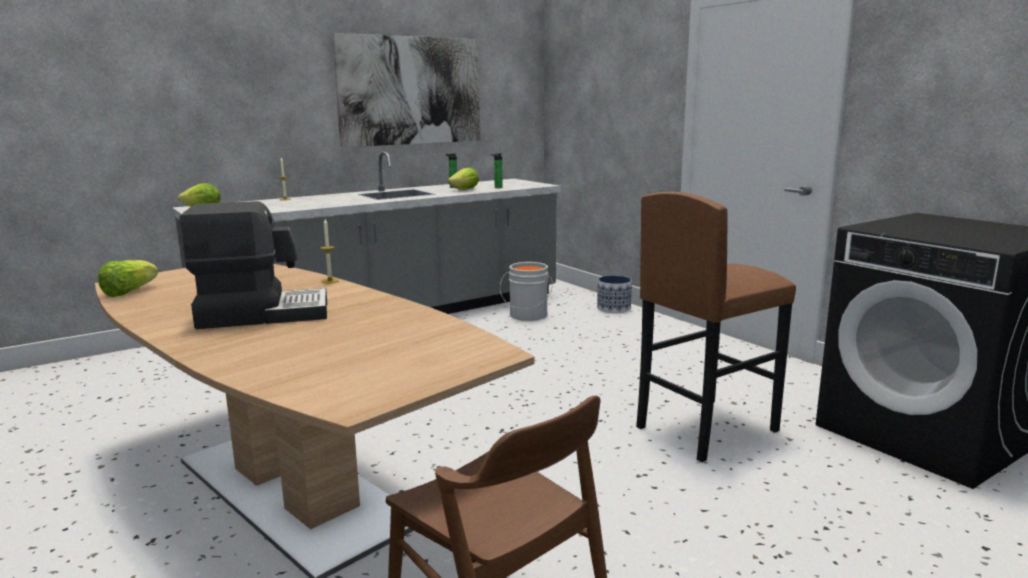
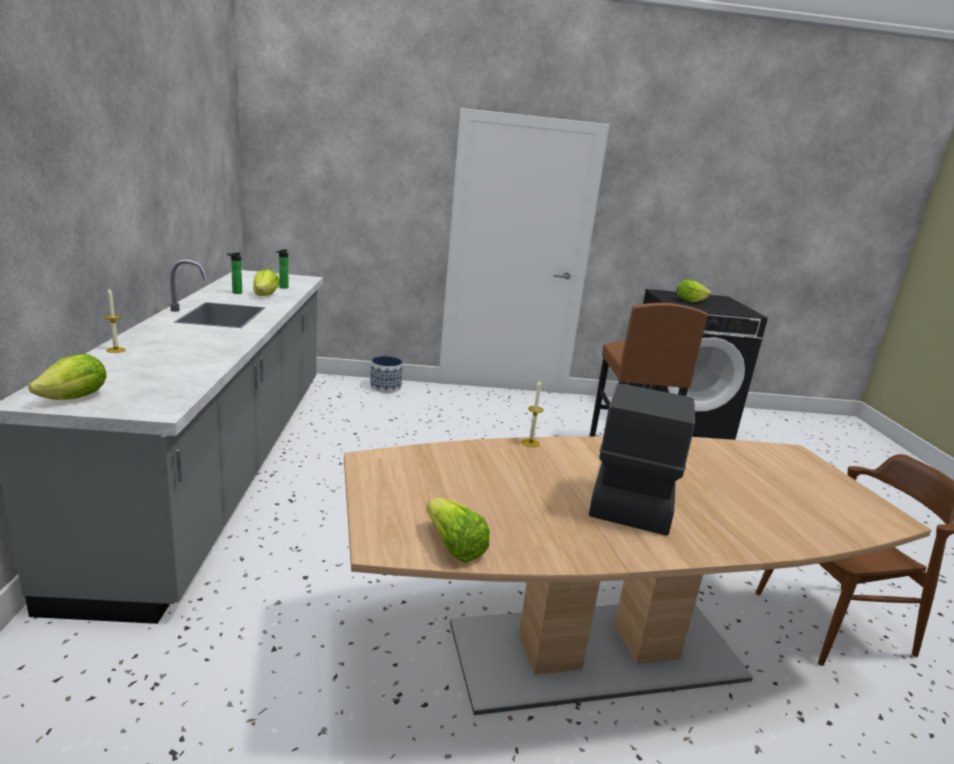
camera: 60 degrees left, 5 degrees up
picture [332,33,480,147] -> none
grey bucket [500,262,553,321] -> none
none -> lettuce [677,279,711,302]

